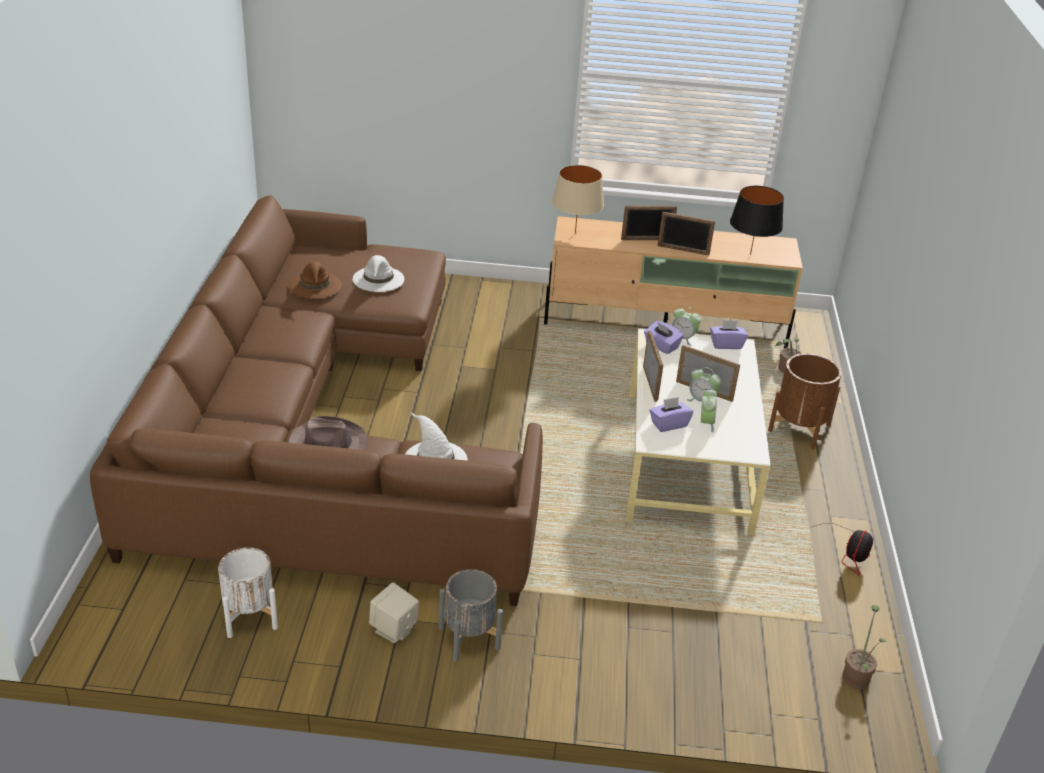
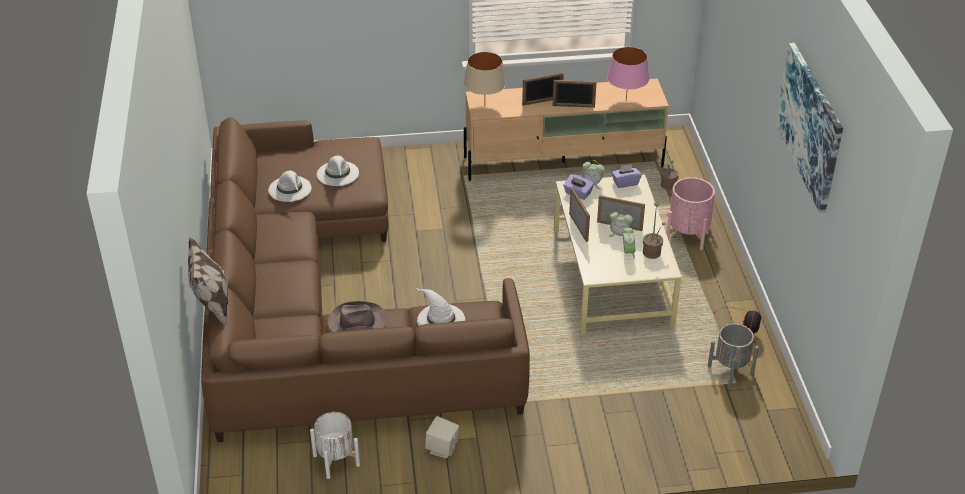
camera: 10 degrees left, 5 degrees up
brown hat [289,261,342,299] -> white hat [268,171,311,202]
grey planter [438,569,503,662] -> grey planter moved to [708,323,759,387]
purple tissue box [650,397,693,432] -> none
black table lamp [730,186,784,255] -> pink table lamp [607,47,649,101]
brown planter [768,353,841,449] -> pink planter [666,177,715,250]
potted plant [842,605,887,689] -> potted plant moved to [643,203,666,259]
none -> pillow [188,238,228,328]
none -> picture [775,43,843,213]

